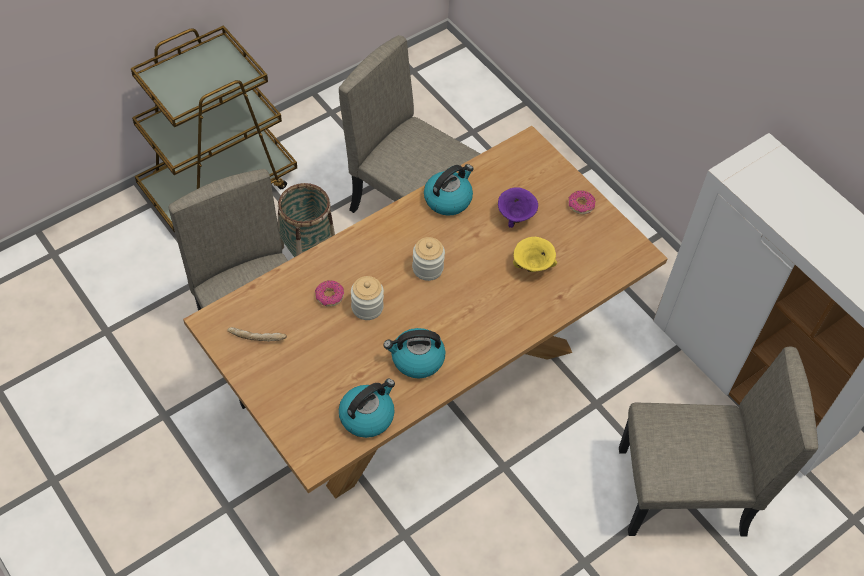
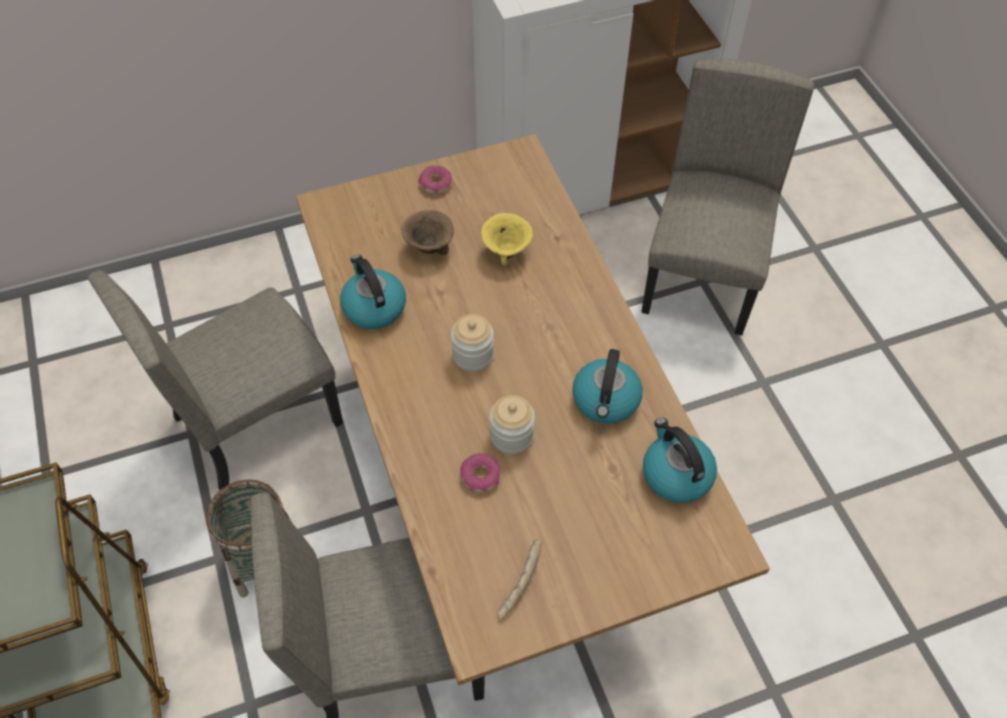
camera: 70 degrees left, 0 degrees up
purple bowl [498,187,538,228] -> brown bowl [401,210,454,255]

